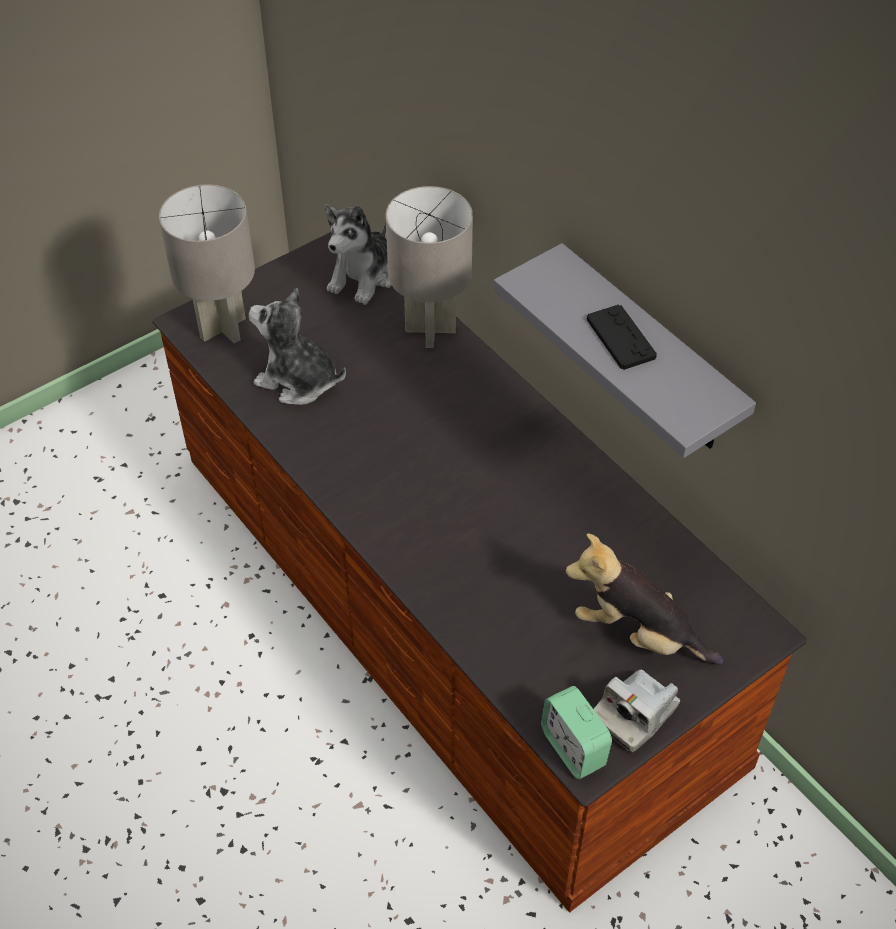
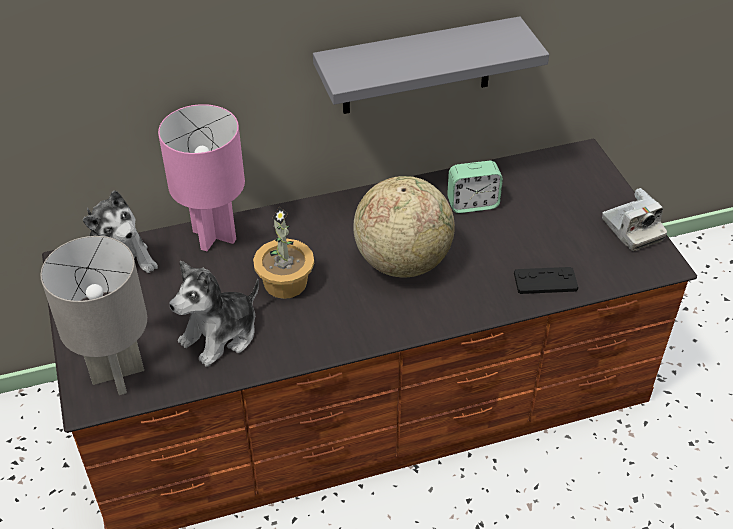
camera: 70 degrees left, 5 degrees down
grey table lamp [385,186,473,348] -> pink table lamp [158,104,245,251]
alarm clock [541,686,612,779] -> alarm clock moved to [447,161,503,213]
plush toy [566,533,723,665] -> none
black game controller [587,304,657,370] -> black game controller moved to [514,267,578,294]
none -> potted plant [253,207,314,299]
none -> globe [353,176,455,277]

